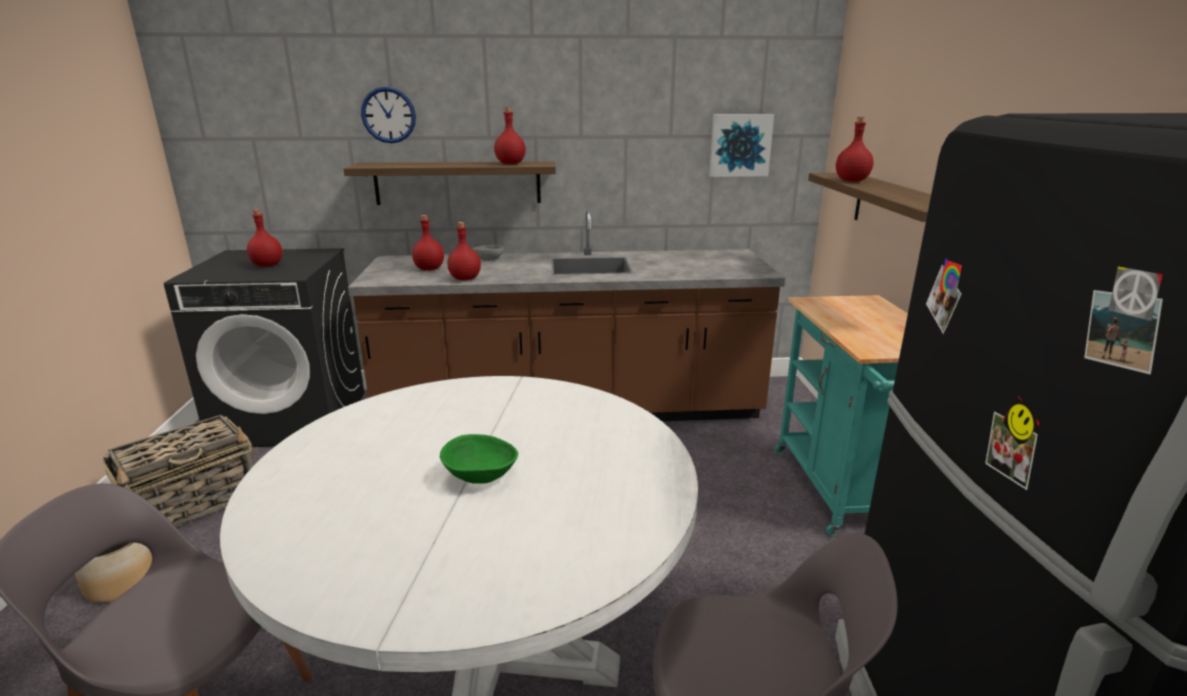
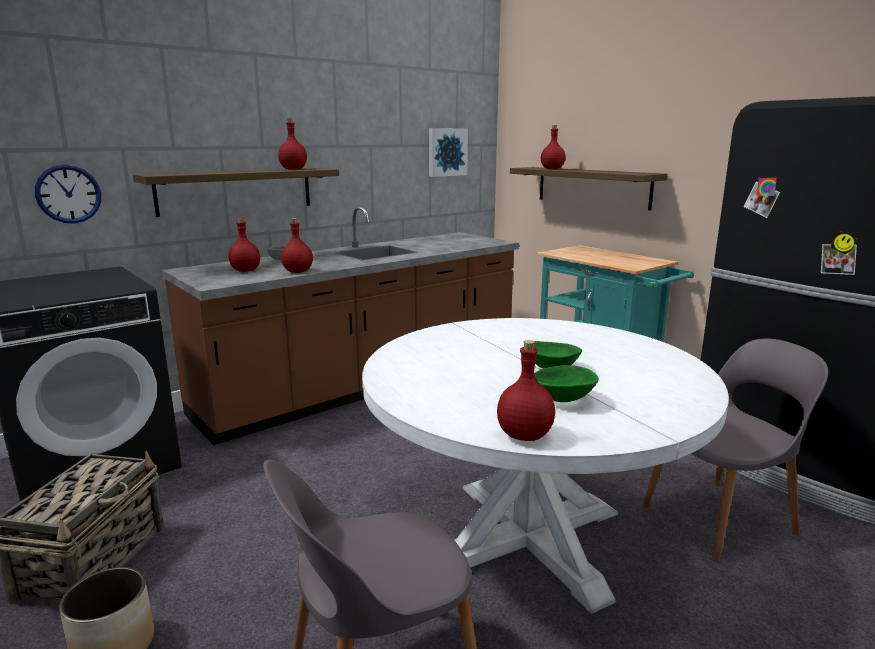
camera: 35 degrees left, 5 degrees down
red bottle [247,210,282,267] -> red bottle moved to [497,340,555,441]
wall clock [361,87,416,143] -> wall clock moved to [35,165,101,224]
none -> green bowl [534,365,599,402]

